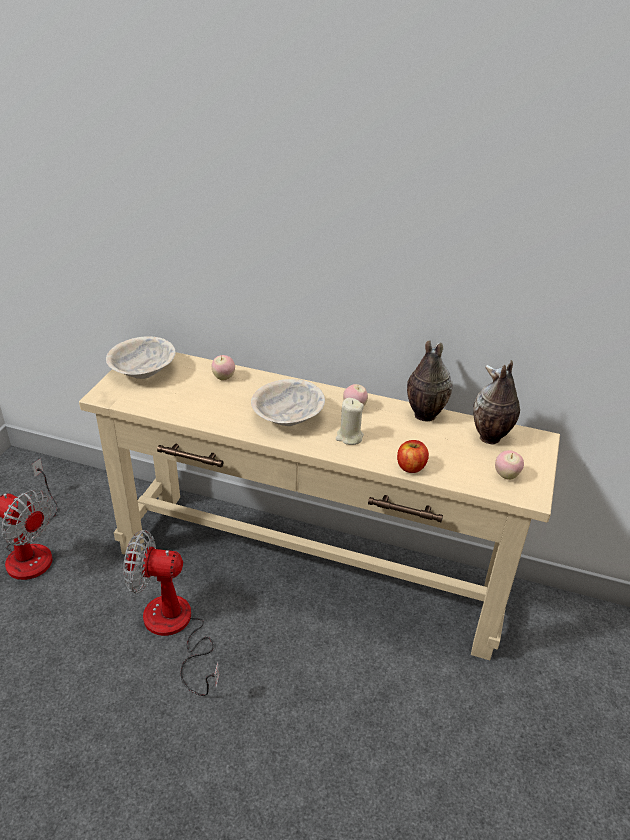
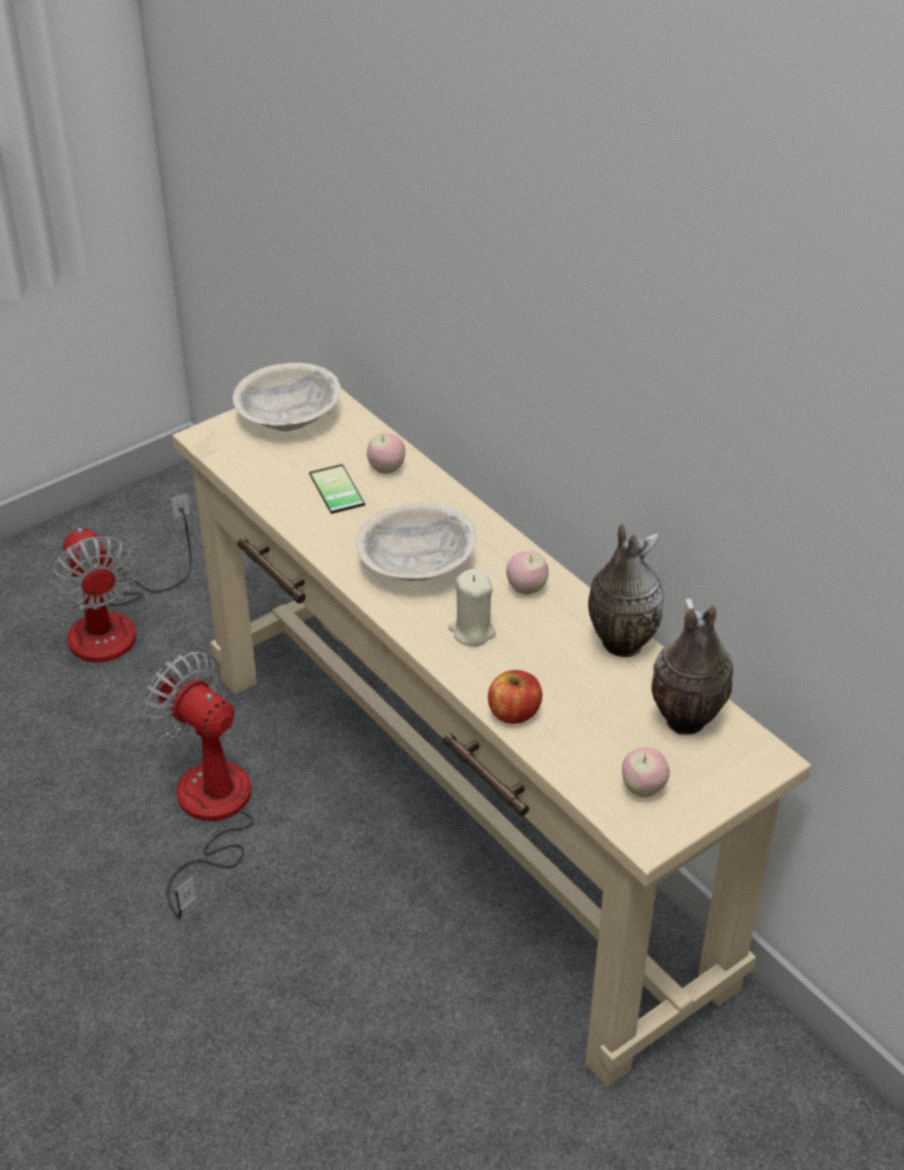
camera: 35 degrees right, 5 degrees up
none -> phone [309,464,365,514]

